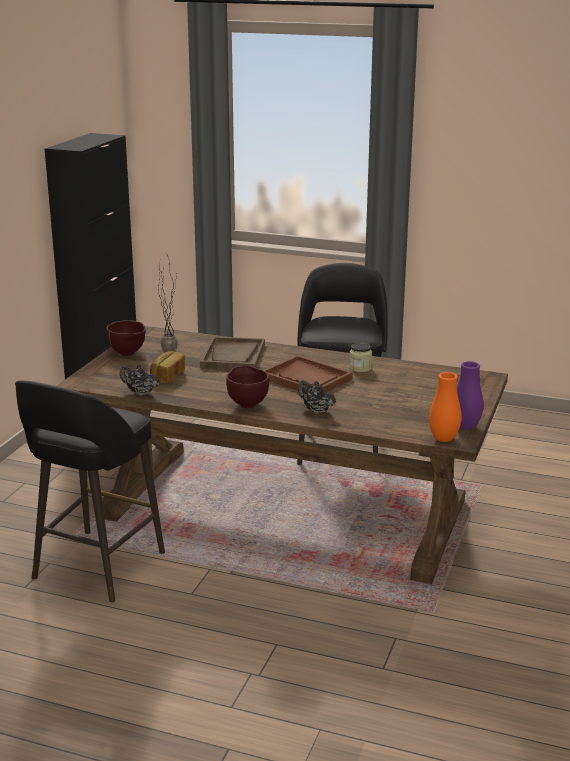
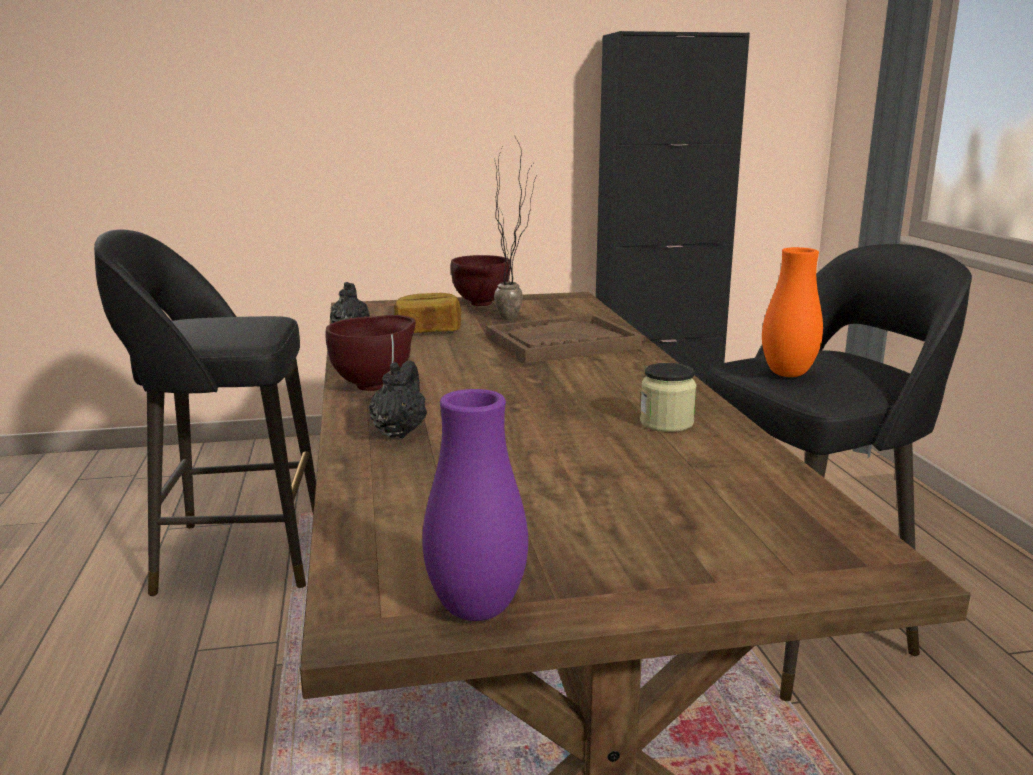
camera: 60 degrees right, 5 degrees down
brown tray [264,355,352,392] -> none
orange vase [429,372,461,442] -> orange vase moved to [762,247,823,377]

